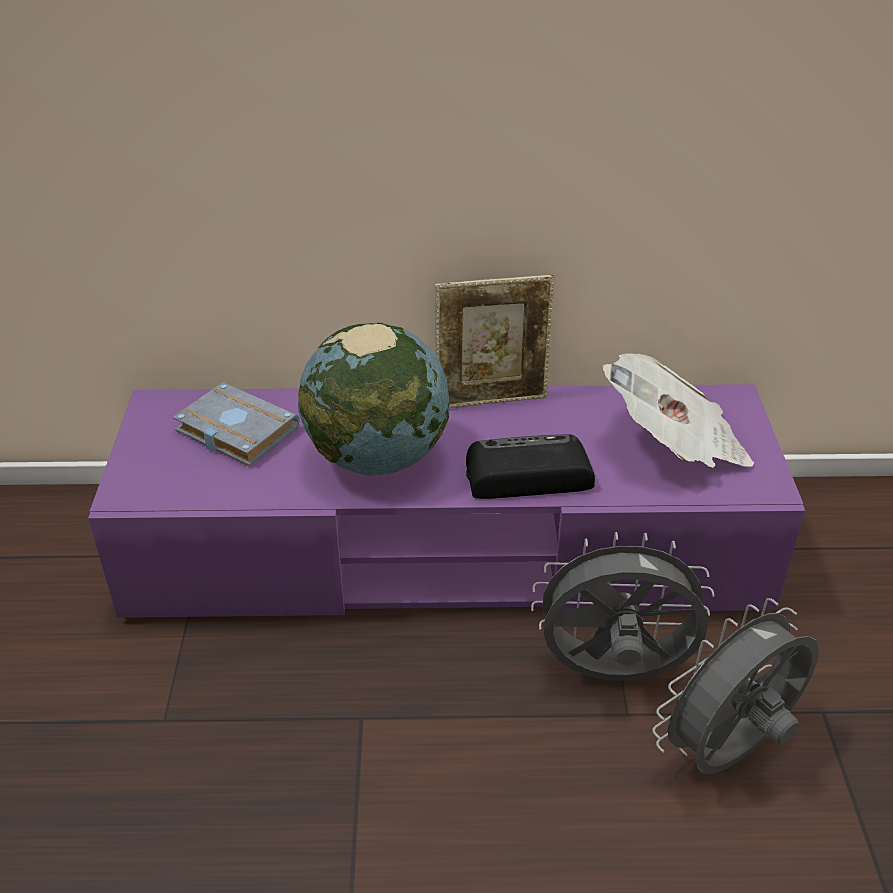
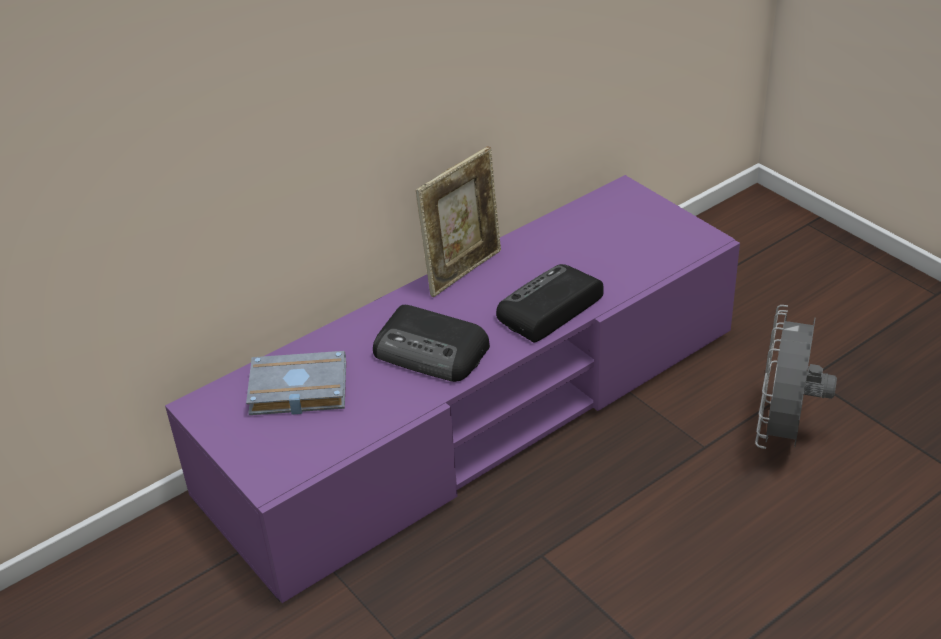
camera: 35 degrees left, 0 degrees up
globe [298,322,450,476] -> radio [373,305,490,382]
grey fan [531,532,715,681] -> none
newspaper [603,353,754,468] -> none

